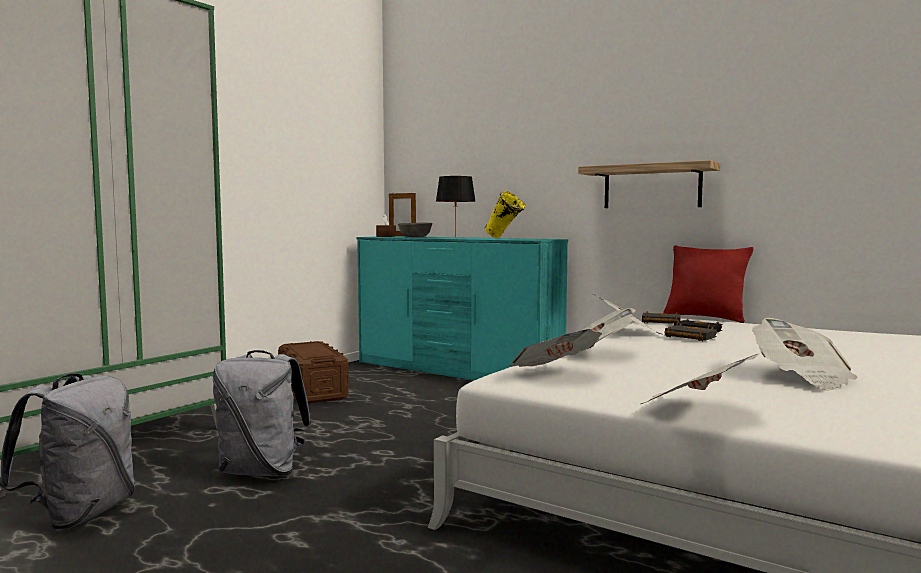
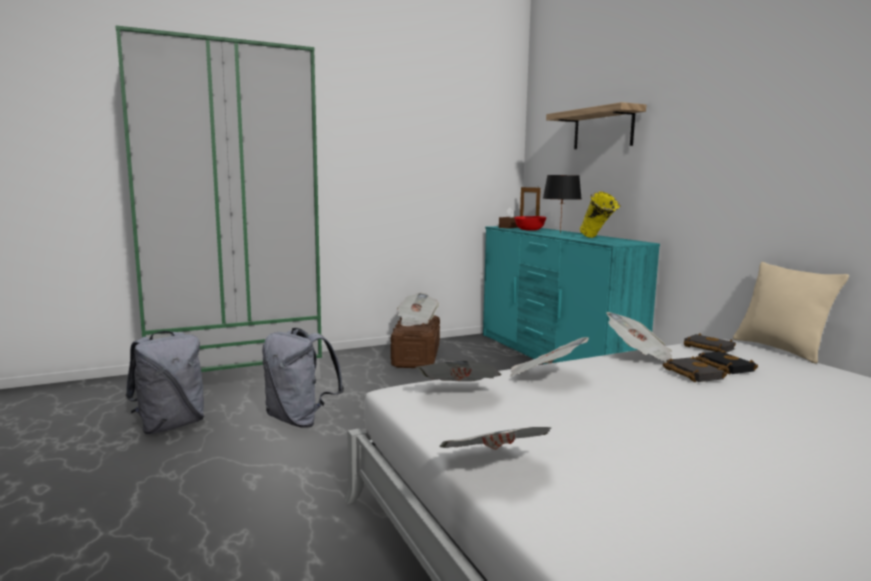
camera: 30 degrees right, 5 degrees up
grey bowl [398,223,432,237] -> red bowl [514,216,546,231]
shelf [578,160,720,208] -> shelf moved to [546,102,646,149]
red pillow [663,245,753,323] -> beige pillow [733,262,849,364]
newspaper [752,318,858,391] -> newspaper moved to [397,293,439,326]

